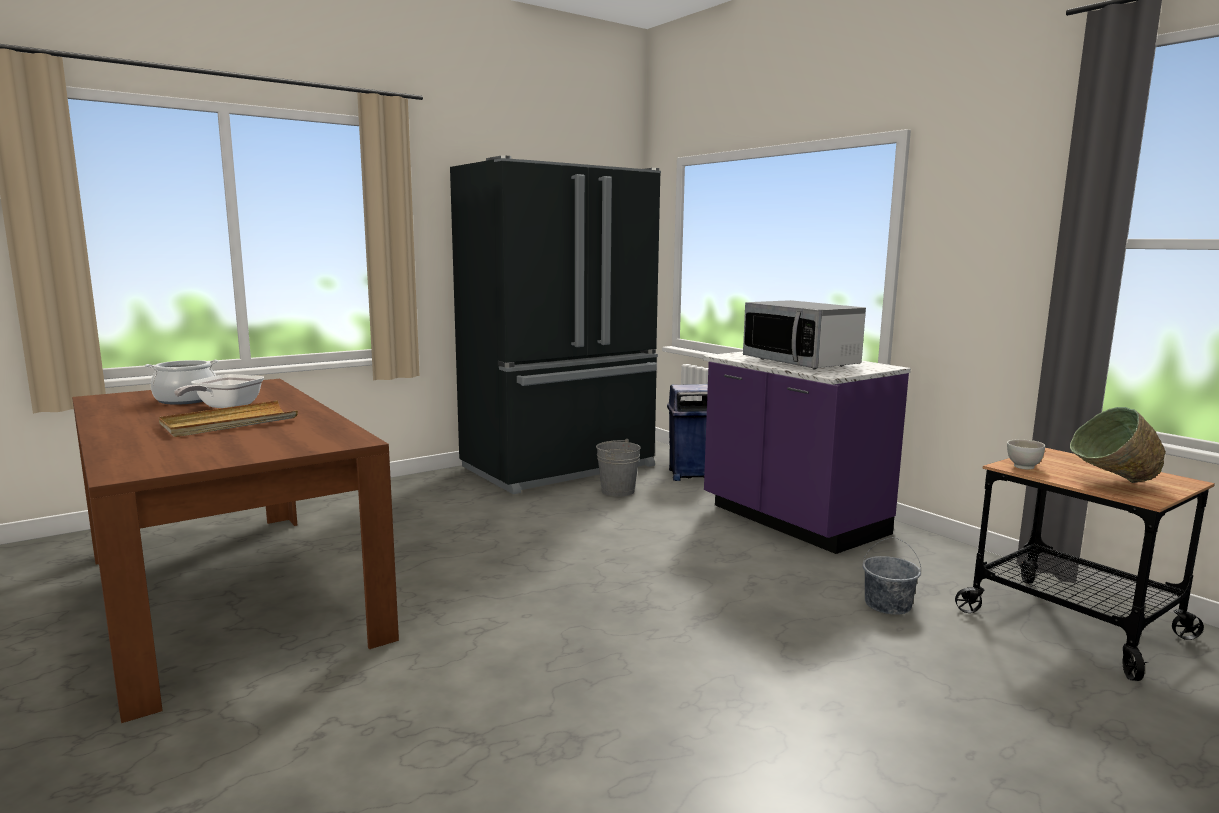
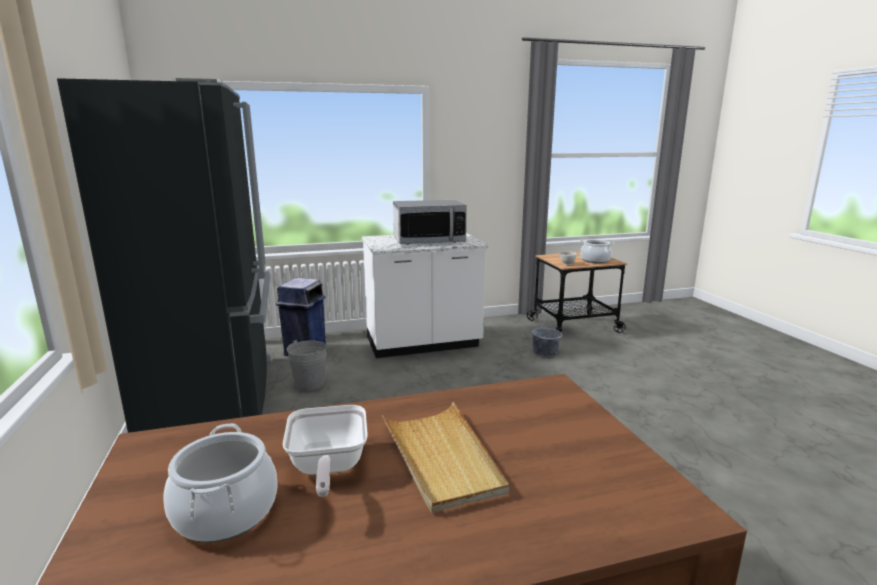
camera: 70 degrees left, 5 degrees up
frying pan [174,374,264,408] -> frying pan turned 45 degrees clockwise [283,405,368,497]
purple counter [703,352,911,554] -> white counter [362,233,488,358]
green bowl [1070,407,1166,483] -> cooking pot [580,240,614,263]

